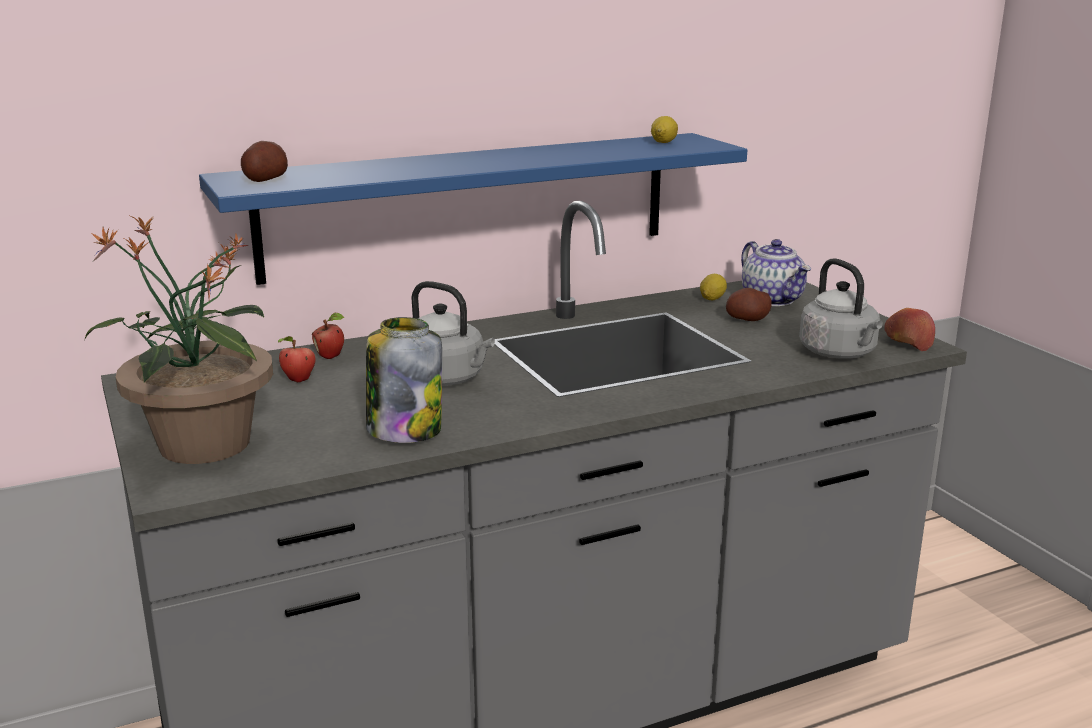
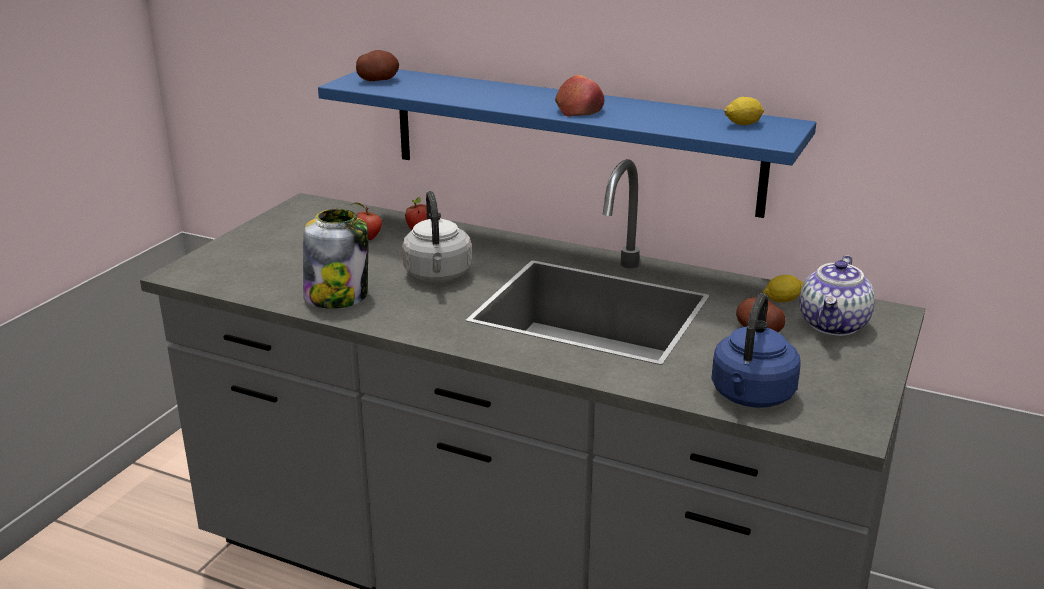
camera: 50 degrees right, 5 degrees up
potted plant [84,216,273,464] -> none
grey kettle [799,258,883,359] -> blue kettle [711,293,801,408]
apple [884,308,935,351] -> apple moved to [555,75,605,117]

